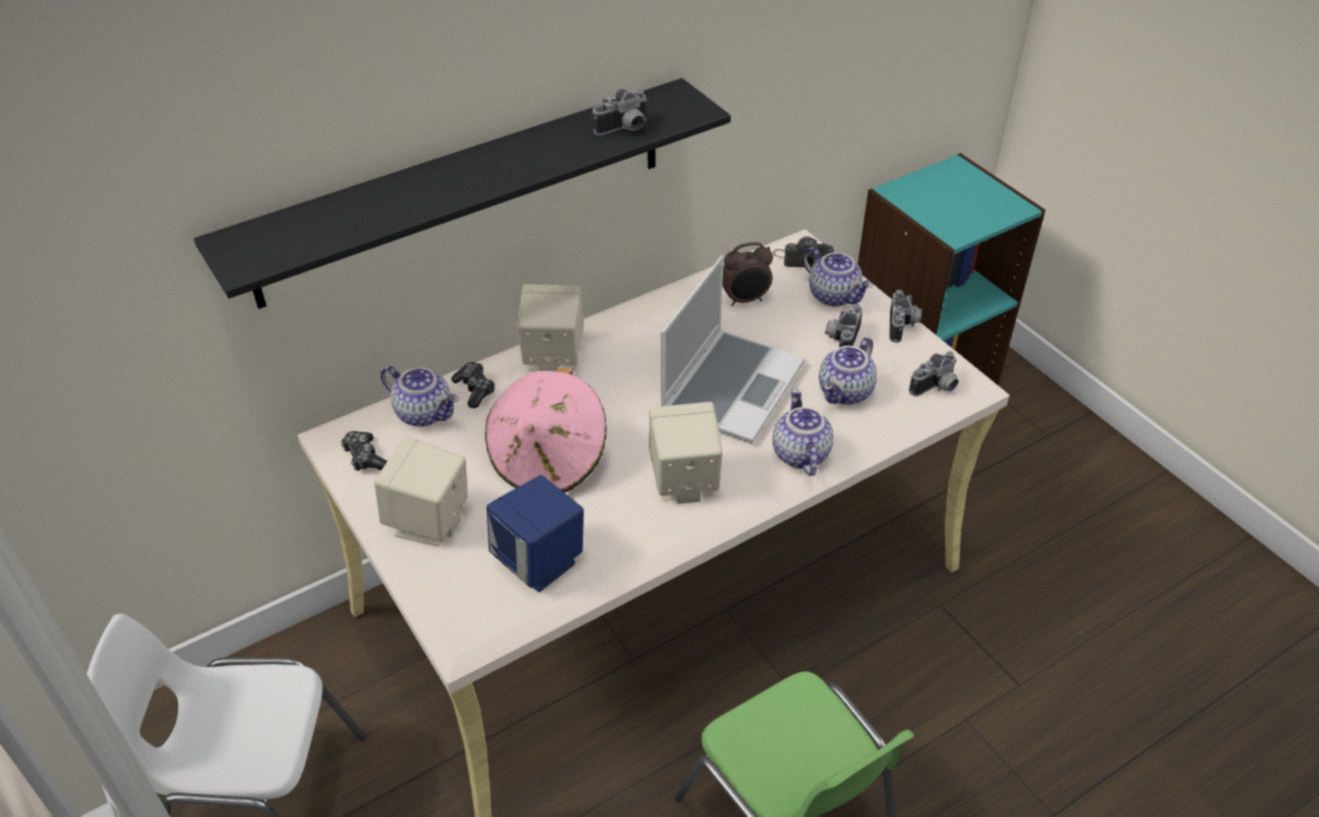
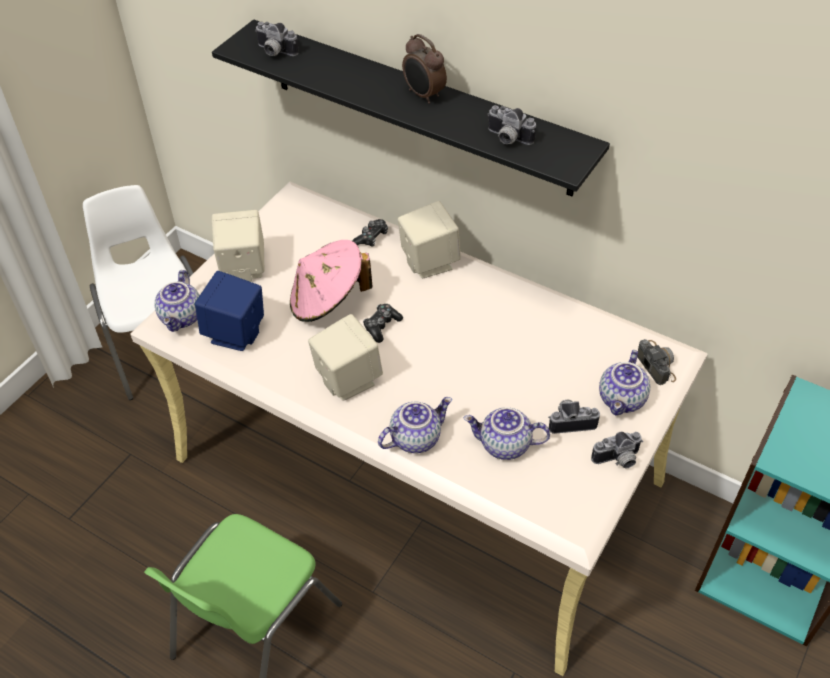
camera: 65 degrees right, 5 degrees up
game controller [341,431,387,471] -> game controller moved to [363,304,403,343]
teapot [380,366,459,427] -> teapot moved to [155,270,200,332]
laptop [661,255,805,444] -> none
alarm clock [722,242,773,306] -> alarm clock moved to [402,34,447,104]
camera [909,351,959,396] -> camera moved to [255,22,299,56]

